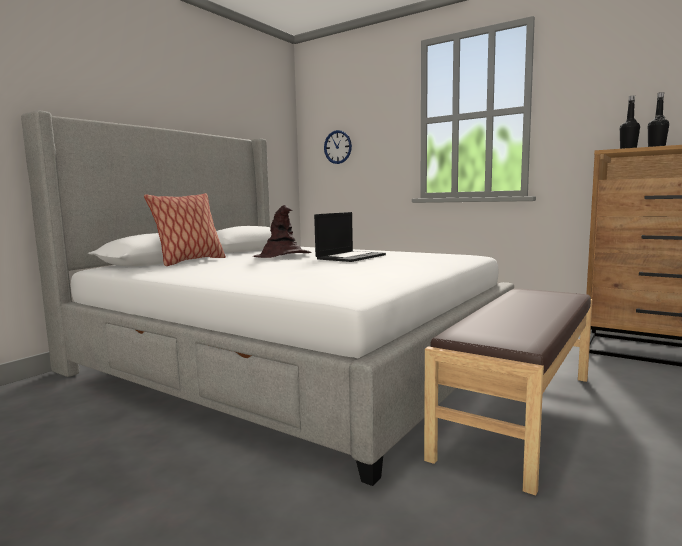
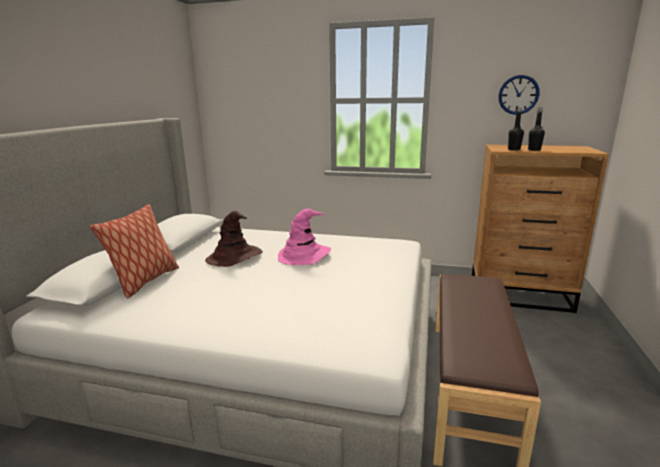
camera: 20 degrees left, 10 degrees up
laptop [314,212,386,262] -> pink hat [278,209,331,265]
wall clock [324,130,352,164] -> wall clock moved to [498,75,540,115]

